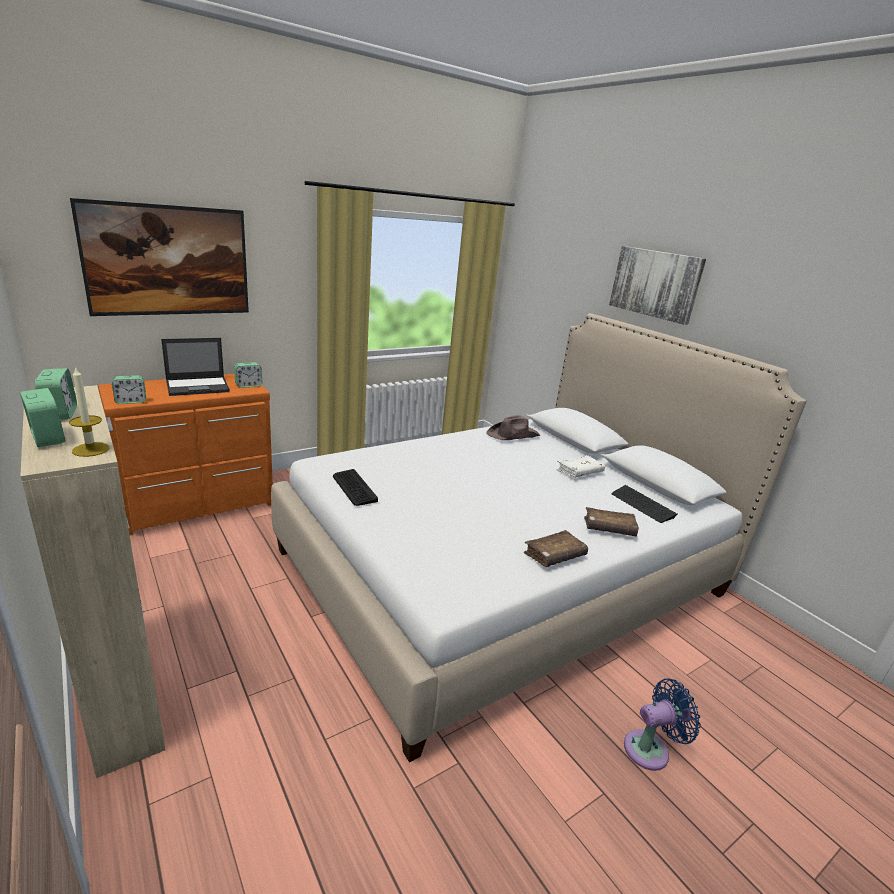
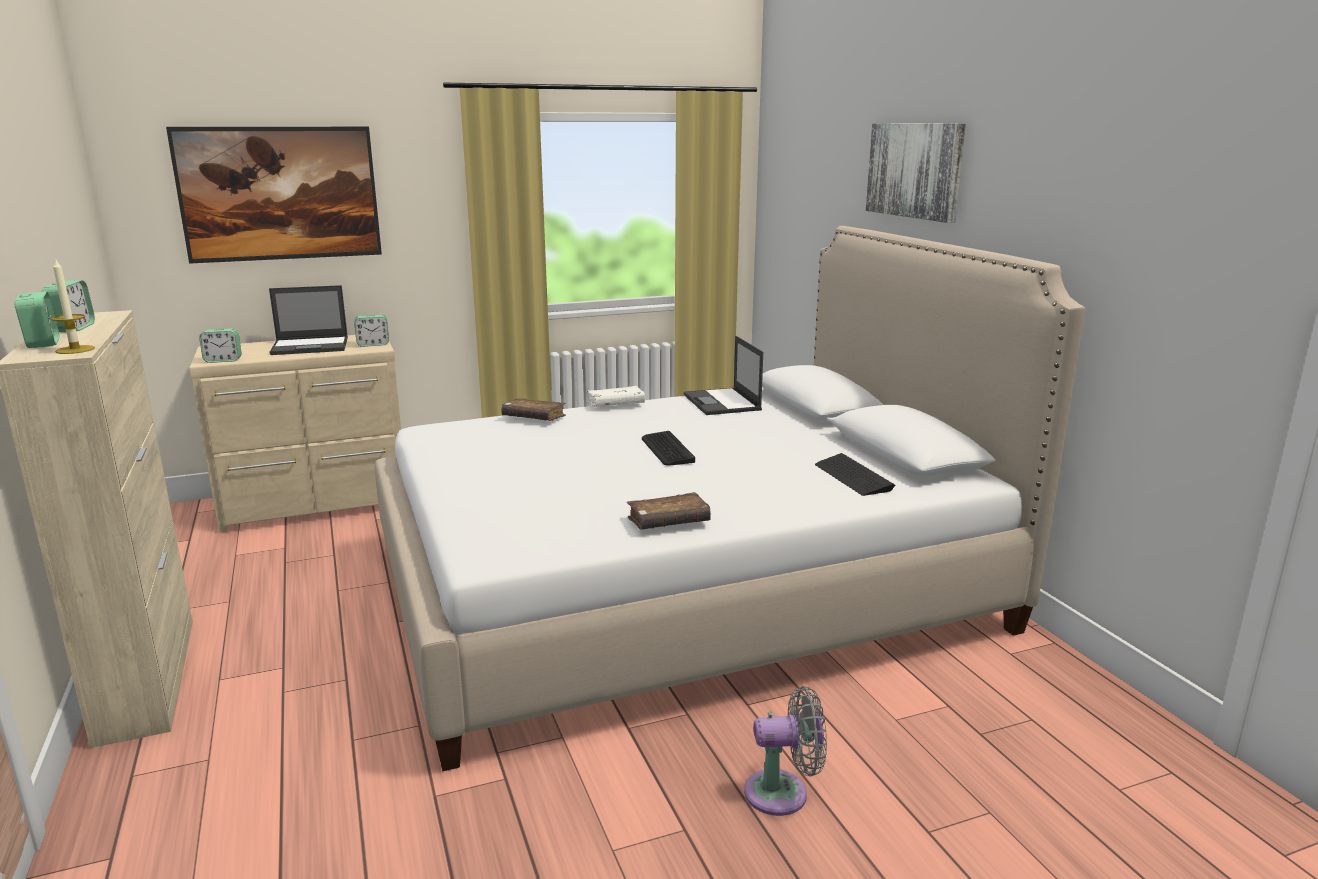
camera: 15 degrees right, 5 degrees down
orange dresser [98,374,273,535] -> beige dresser [189,335,401,533]
keyboard [333,469,378,506] -> keyboard moved to [642,431,695,466]
brown hat [487,415,540,440] -> laptop [684,336,763,415]
white book [557,455,605,478] -> white book moved to [587,386,645,407]
brown book [584,507,639,537] -> brown book moved to [501,398,566,421]
blue fan [624,678,701,771] -> grey fan [744,686,827,816]

